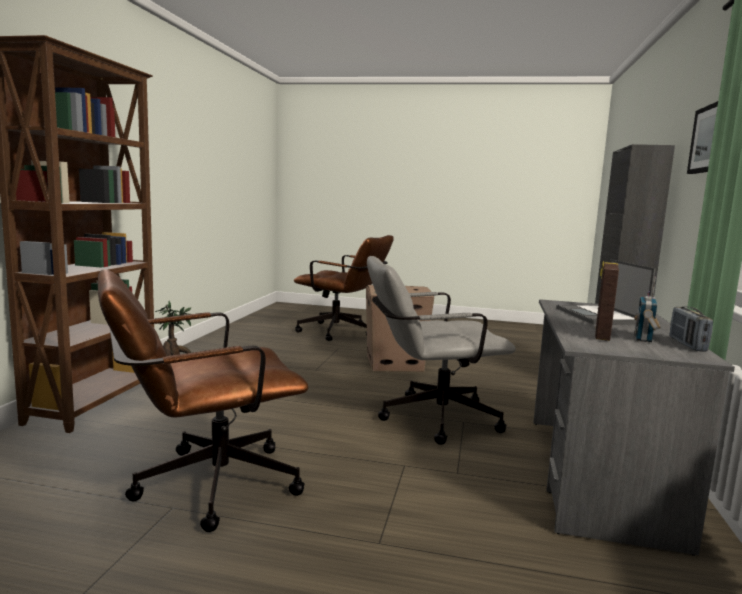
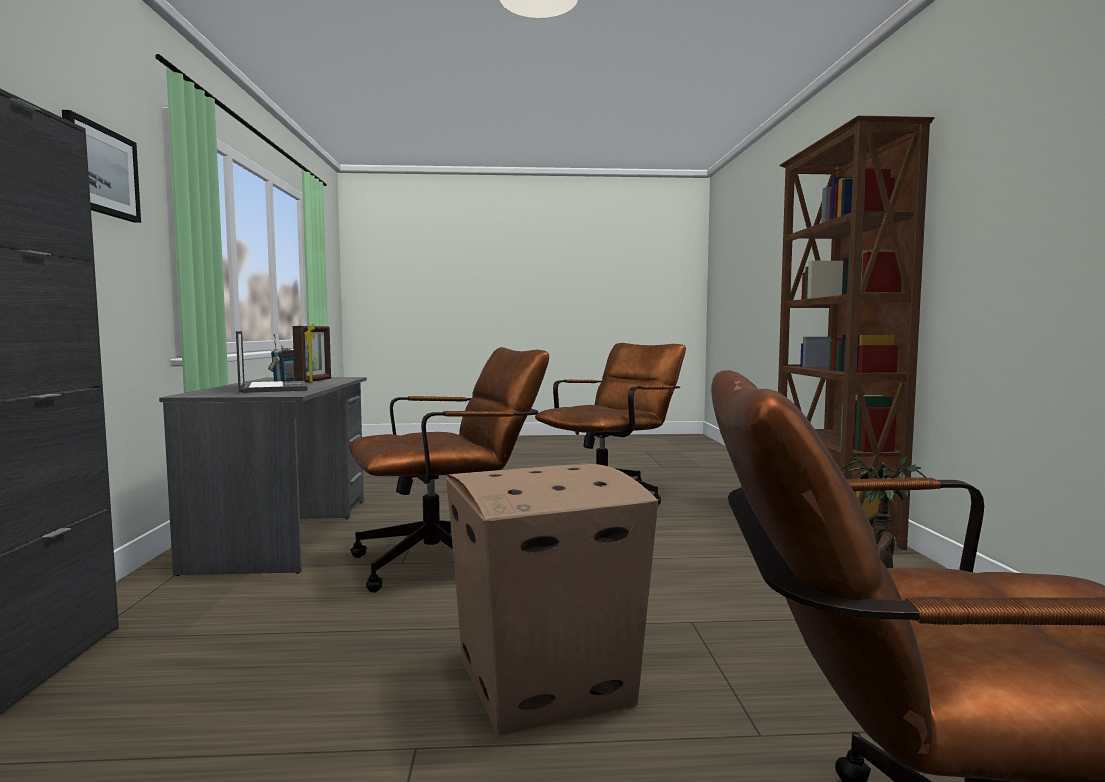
camera: 165 degrees right, 5 degrees down
grey office chair [367,256,516,445] -> brown office chair [348,347,549,593]
radio [669,307,713,351] -> none

